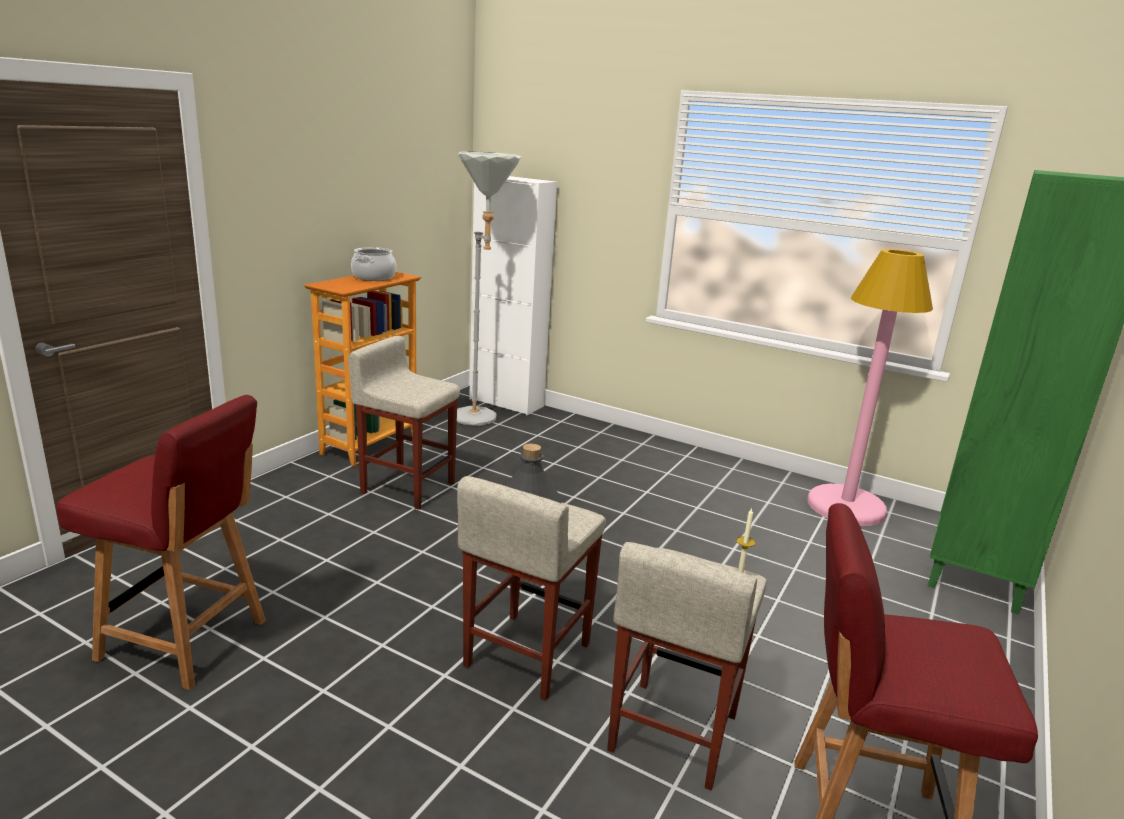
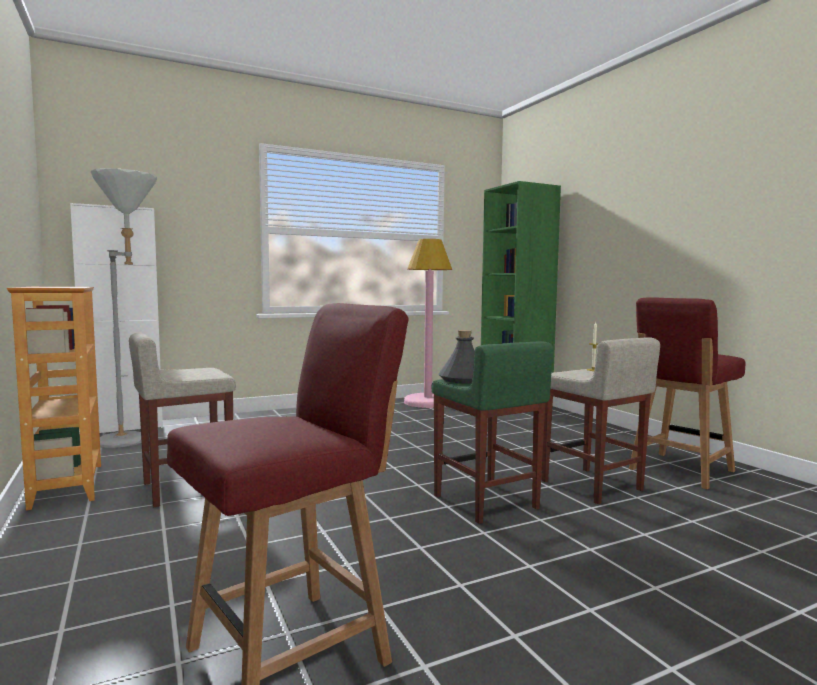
camera: 55 degrees left, 15 degrees down
cooking pot [351,247,396,281] -> none
beige stool [457,476,606,701] -> green stool [432,341,553,524]

